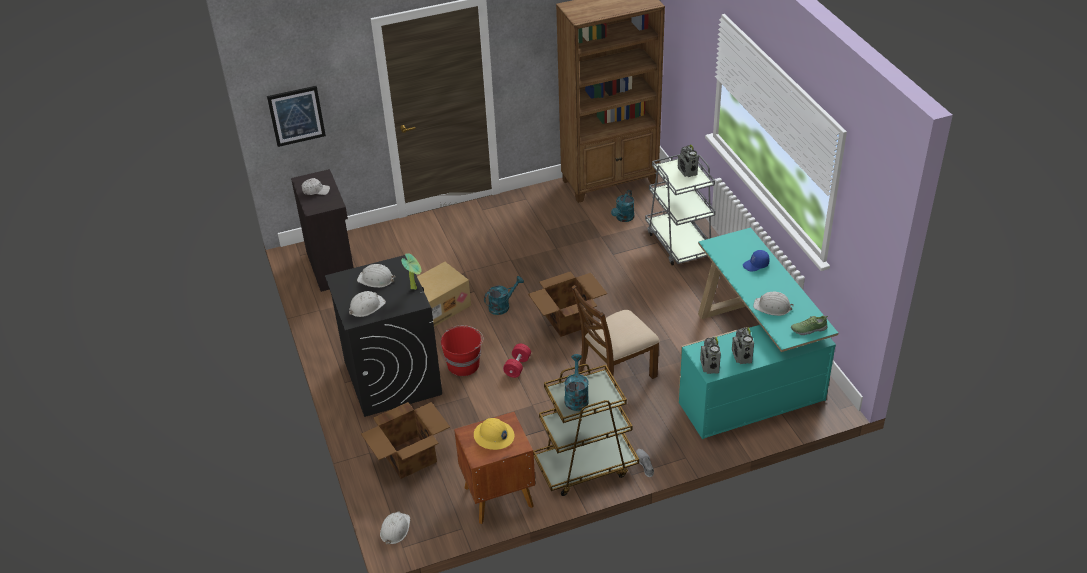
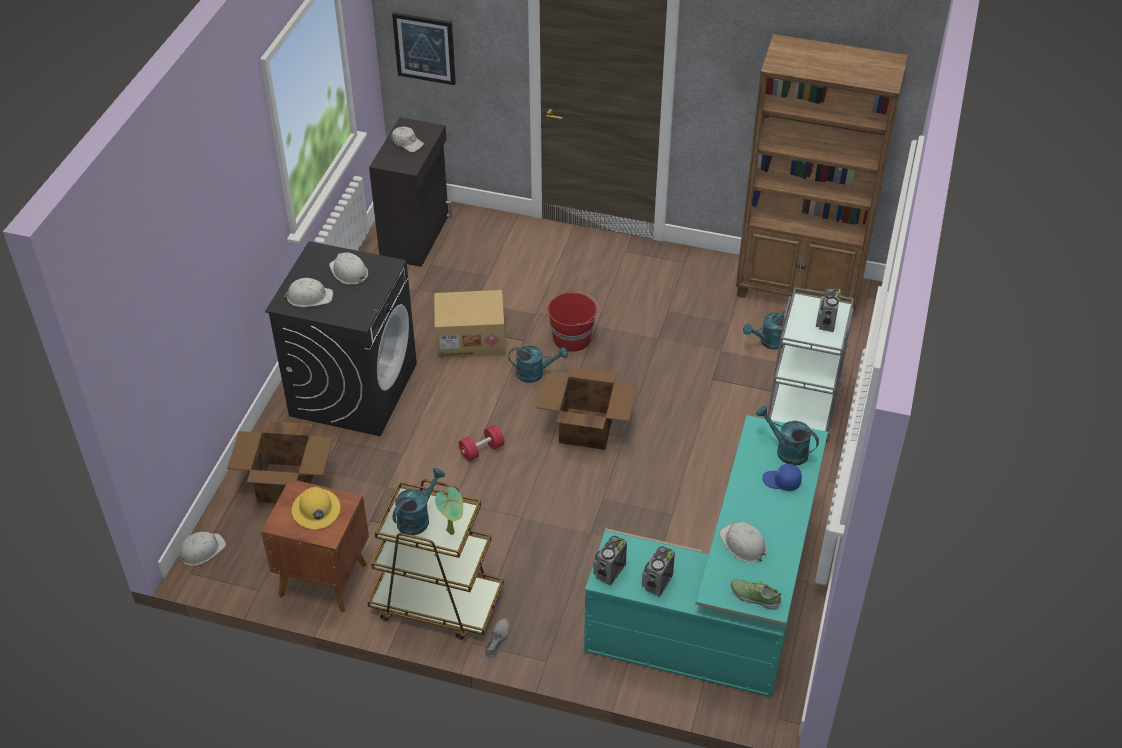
camera: 35 degrees right, 5 degrees up
potted plant [401,253,422,290] -> potted plant moved to [435,487,463,535]
red bucket [441,325,483,376] -> red bucket moved to [548,291,599,352]
brown chair [571,285,660,380] -> none
none -> turquoise watering can [756,405,819,465]

